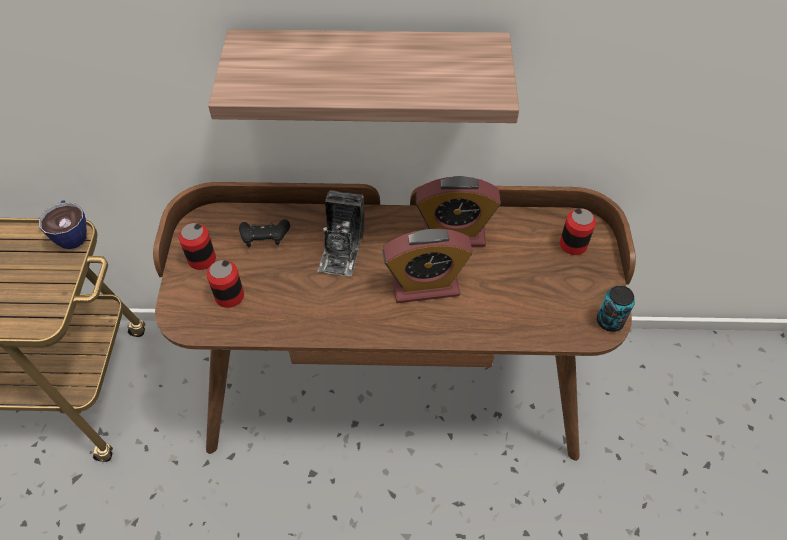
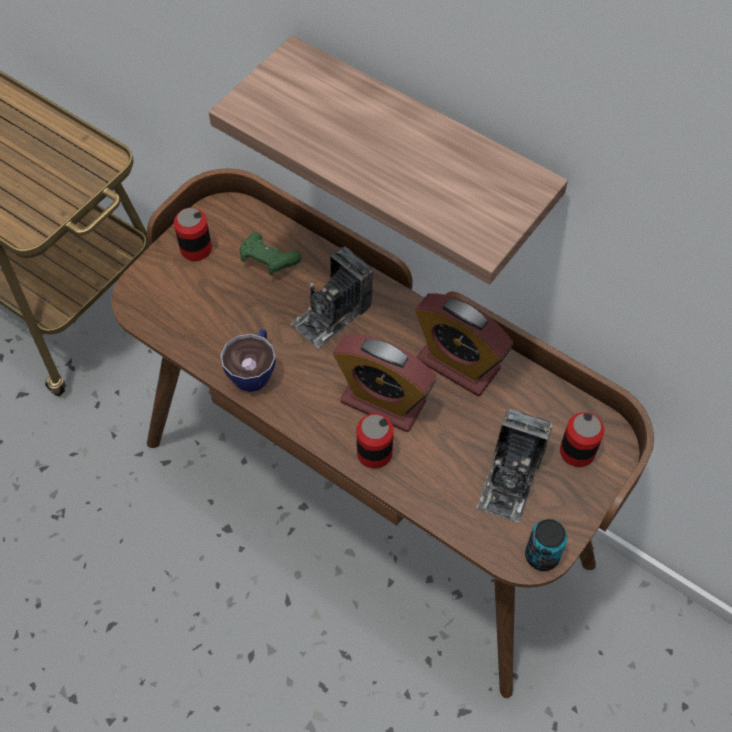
camera: 35 degrees right, 5 degrees up
cup [39,200,87,249] -> cup moved to [220,329,276,392]
can [207,260,244,308] -> can moved to [357,414,393,468]
black game controller [239,219,290,247] -> green game controller [240,232,301,275]
none -> camera [476,409,553,522]

